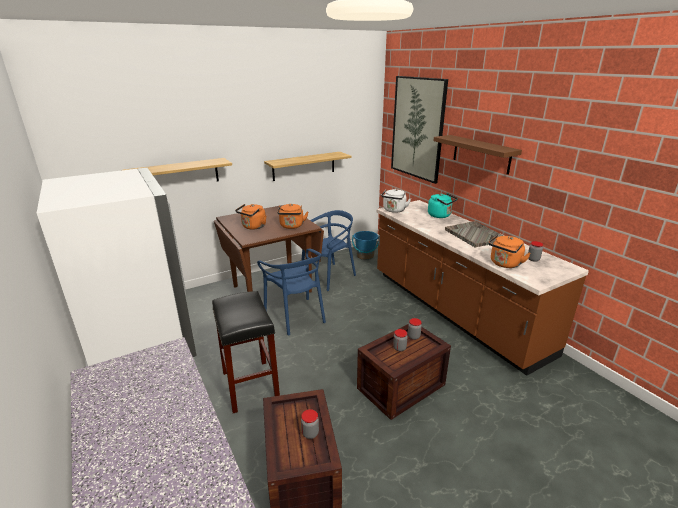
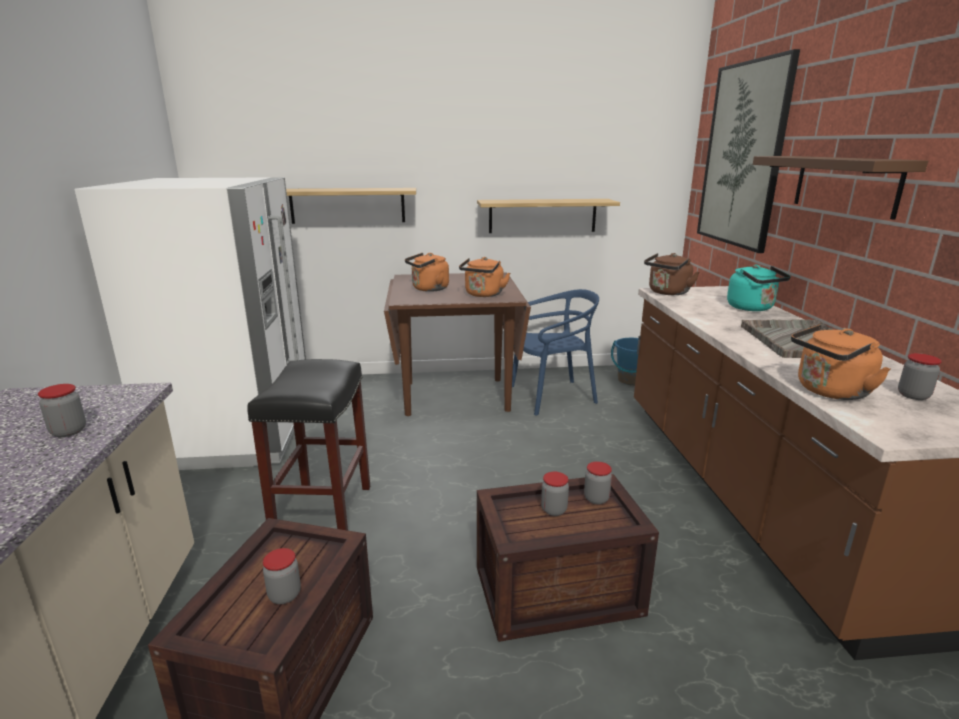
camera: 25 degrees right, 5 degrees down
blue chair [257,248,326,335] -> none
white kettle [381,189,411,213] -> brown kettle [644,253,699,295]
none -> jar [38,384,86,437]

